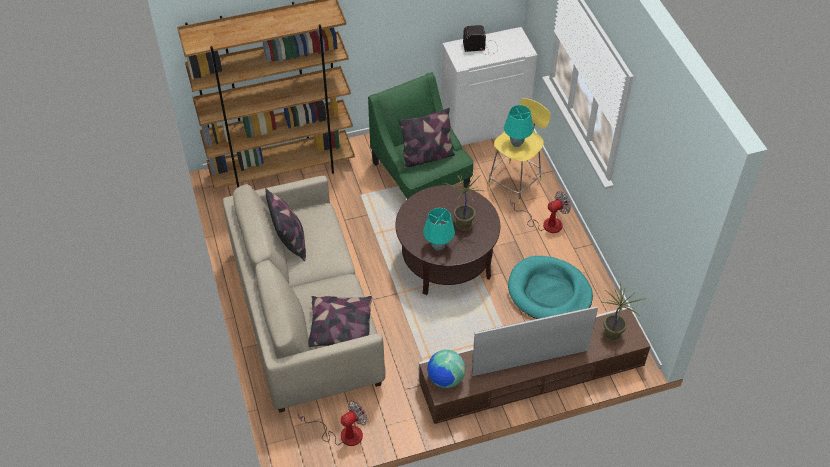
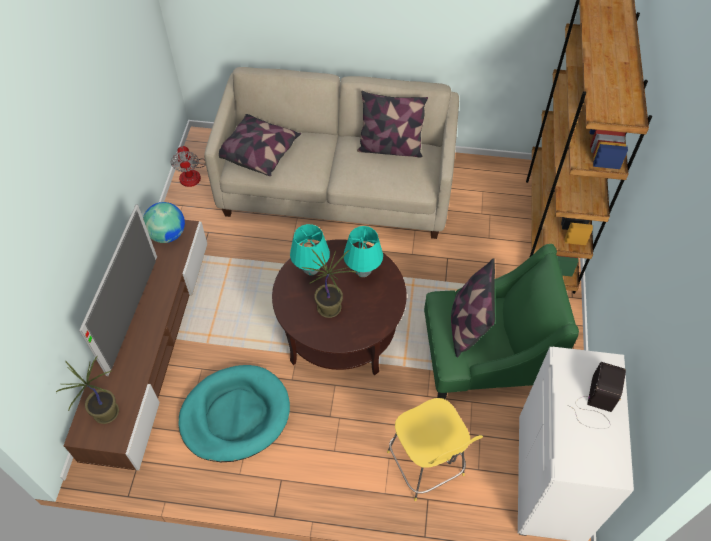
camera: 115 degrees right, 5 degrees up
turquoise table lamp [504,105,533,147] -> turquoise table lamp moved to [344,226,383,277]
fan [510,191,571,233] -> none

